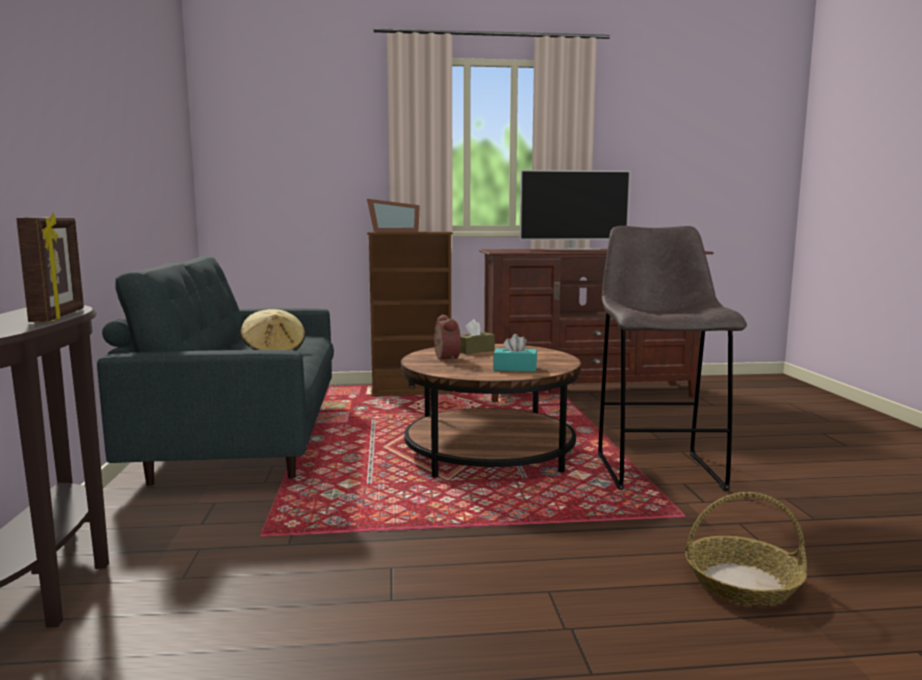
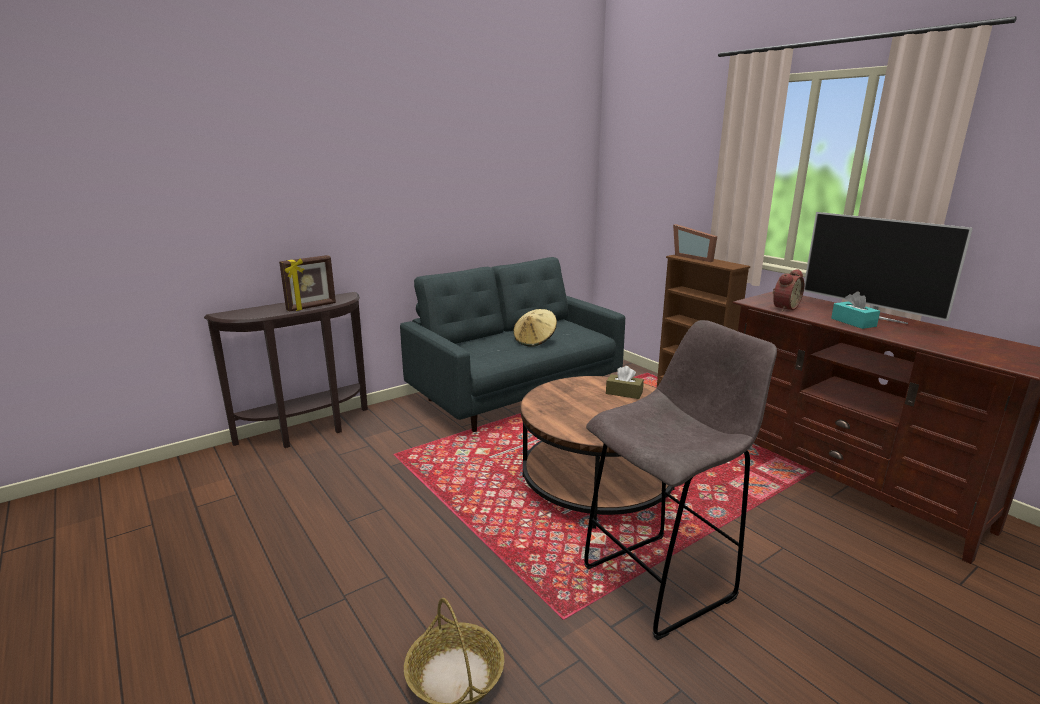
camera: 60 degrees right, 10 degrees up
alarm clock [434,314,461,362] -> alarm clock moved to [773,269,804,312]
turquoise tissue box [493,334,537,372] -> turquoise tissue box moved to [831,292,880,329]

